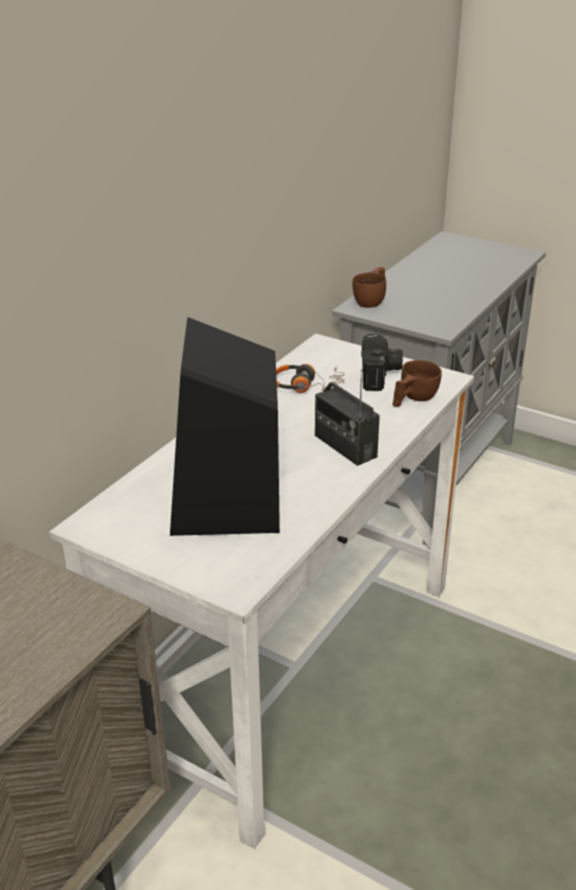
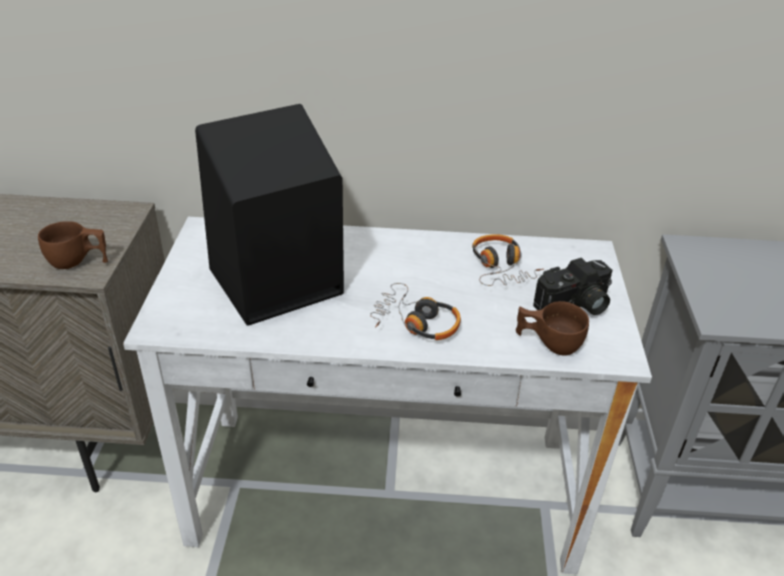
camera: 60 degrees right, 5 degrees up
radio [315,369,380,466] -> headphones [370,283,461,340]
brown cup [352,267,386,308] -> brown cup moved to [38,221,108,269]

